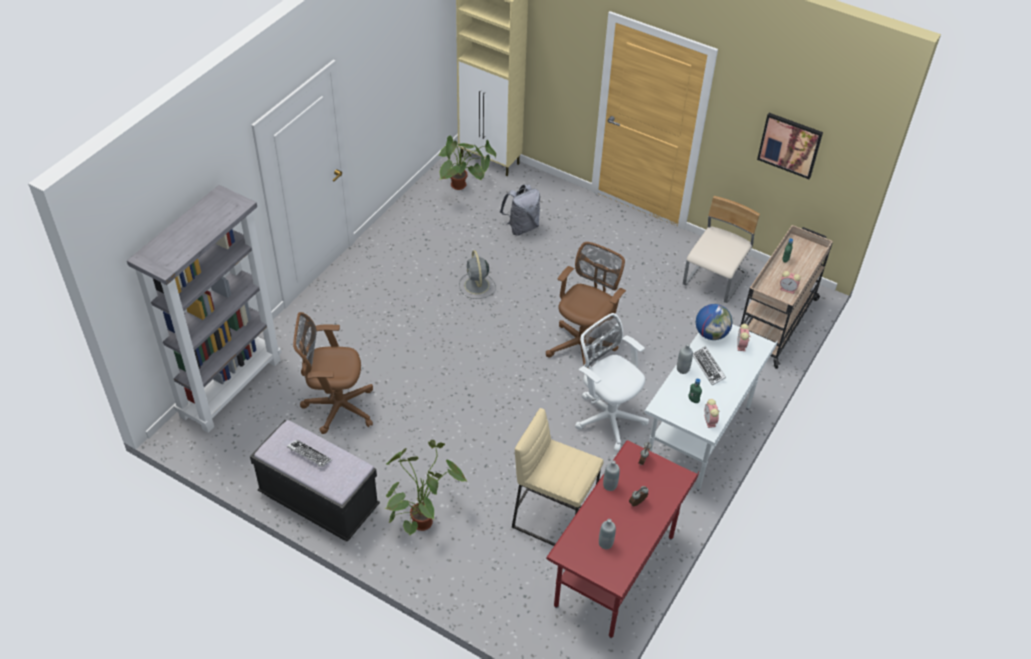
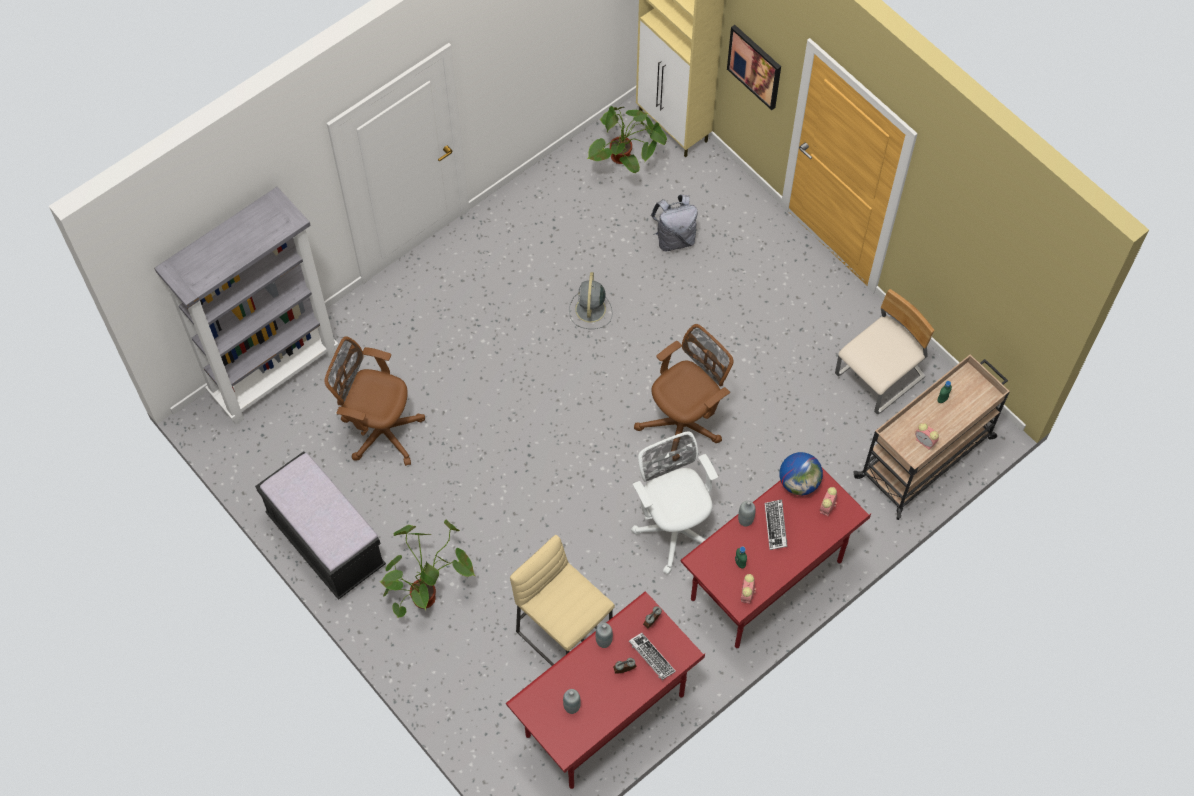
camera: 20 degrees right, 15 degrees up
keyboard [287,440,332,467] -> keyboard moved to [629,633,676,680]
white desk [644,324,778,491] -> red desk [680,468,871,649]
picture [757,113,823,179] -> picture moved to [727,25,781,110]

